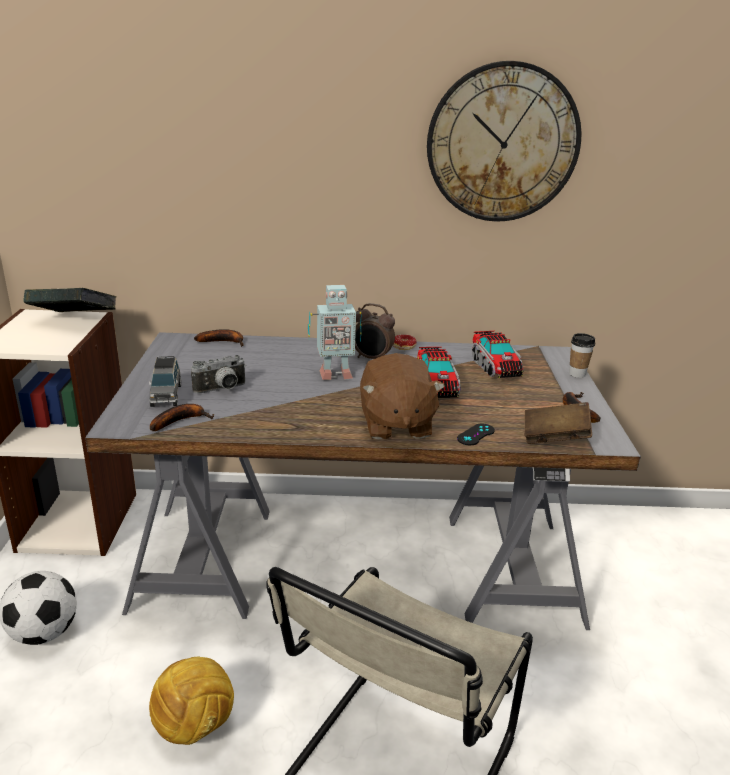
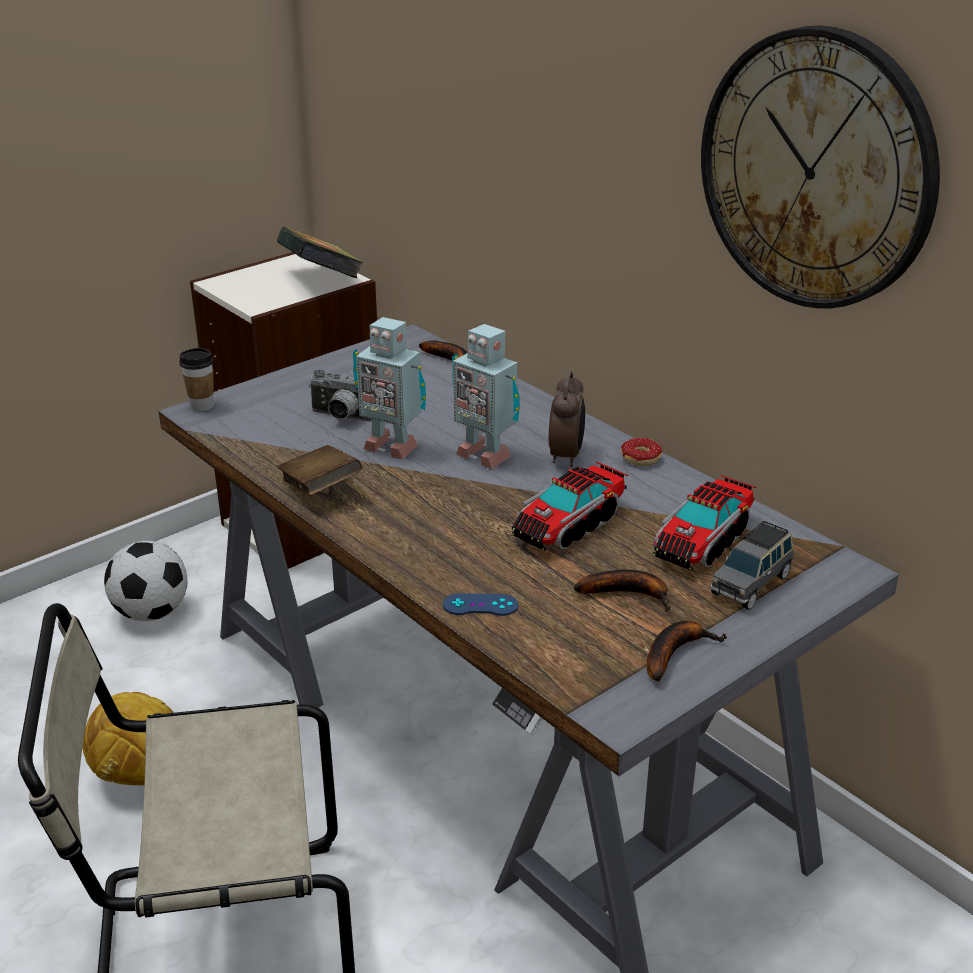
camera: 50 degrees right, 5 degrees up
grey toy car [149,356,181,407] -> grey toy car moved to [711,521,794,610]
banana [150,404,214,431] -> banana moved to [574,570,671,611]
alarm clock [355,303,395,359] -> alarm clock turned 150 degrees counterclockwise [549,371,585,467]
brown plush toy [360,353,445,440] -> none
black game controller [457,423,495,445] -> blue game controller [443,593,519,616]
brown book [524,402,592,444] -> brown book moved to [277,445,362,496]
cup [569,333,595,378] -> cup moved to [179,348,214,411]
none -> toy robot [353,317,426,459]

